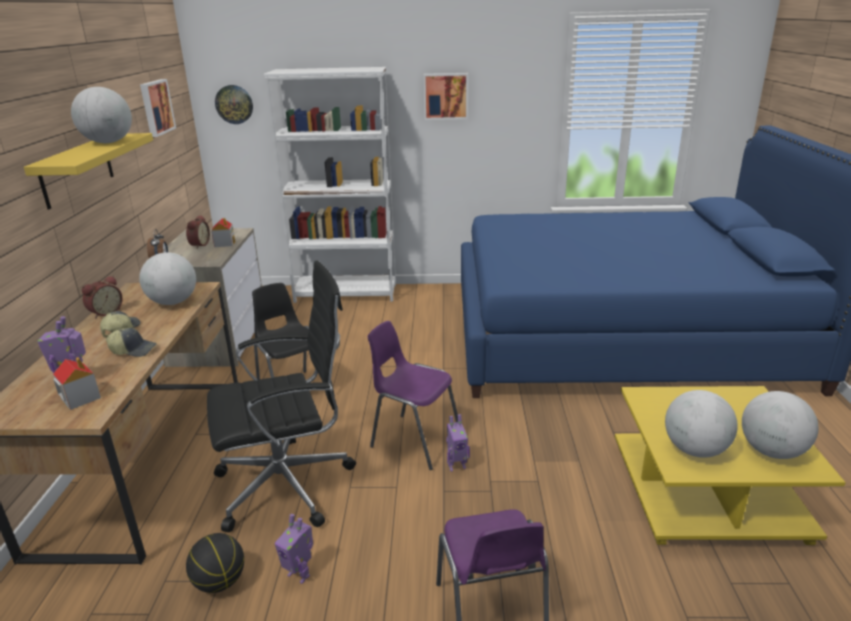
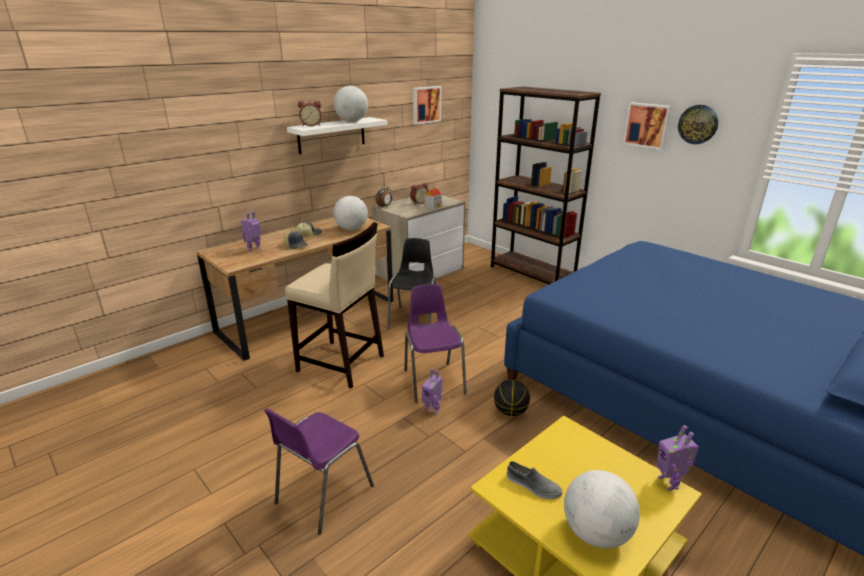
camera: 45 degrees right, 0 degrees up
yellow shelf [24,133,153,209] -> white shelf [287,117,388,154]
toy house [53,357,101,410] -> none
alarm clock [82,276,123,319] -> alarm clock moved to [298,101,321,126]
basketball [186,533,244,593] -> basketball moved to [494,380,530,416]
black office chair [207,261,356,532] -> beige stool [285,222,384,389]
wall clock [215,85,253,124] -> wall clock moved to [678,105,718,144]
white bookcase [264,67,396,303] -> brown bookcase [491,87,601,284]
toy robot [275,514,313,584] -> toy robot moved to [657,425,699,491]
globe [665,390,738,458] -> grey shoe [507,461,562,499]

